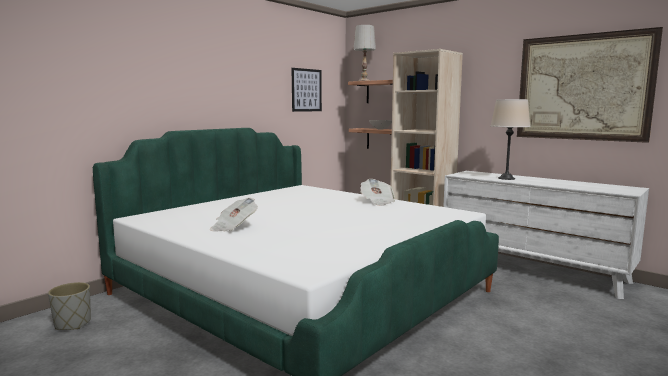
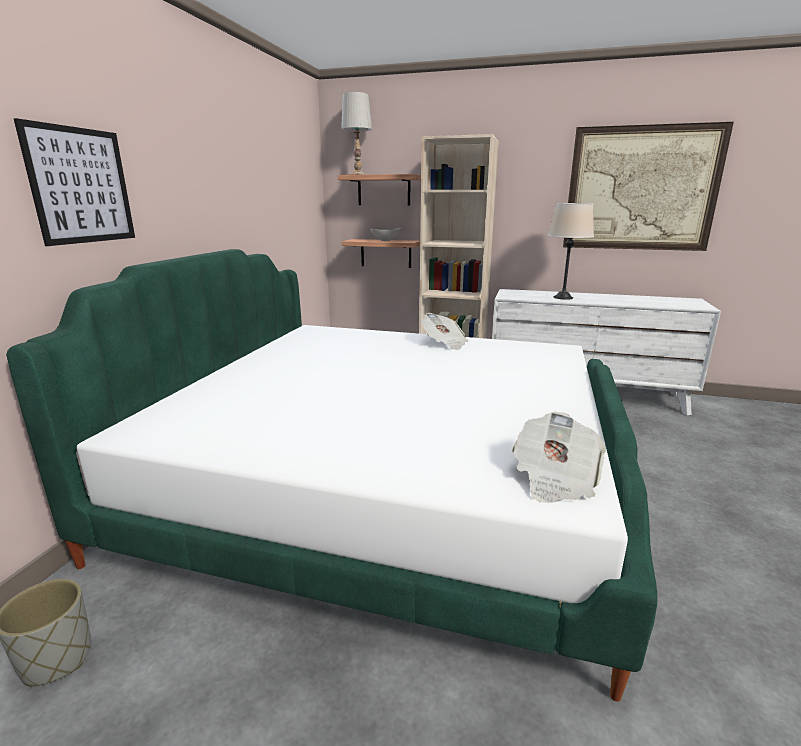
camera: 25 degrees left, 10 degrees up
newspaper [210,198,258,232] -> newspaper moved to [512,412,606,503]
picture [292,68,322,112] -> picture moved to [14,118,135,246]

